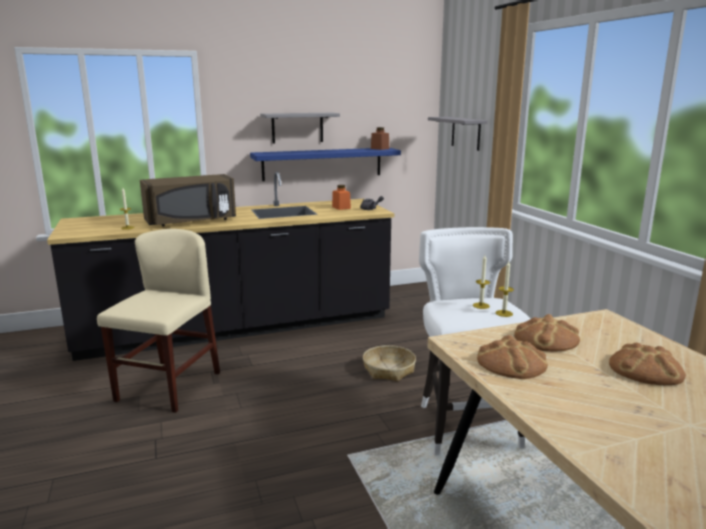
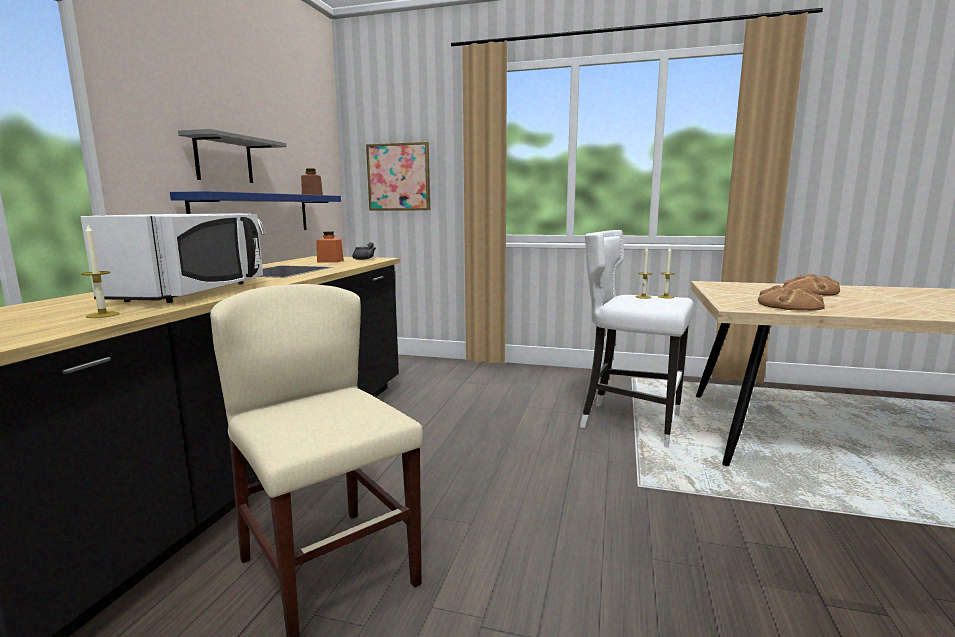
camera: 55 degrees left, 5 degrees down
brown microwave [140,174,236,227] -> white microwave [81,213,263,303]
basket [363,345,416,381] -> none
grey shelf [428,117,487,151] -> picture [366,142,430,211]
bread [514,314,580,352] -> none

